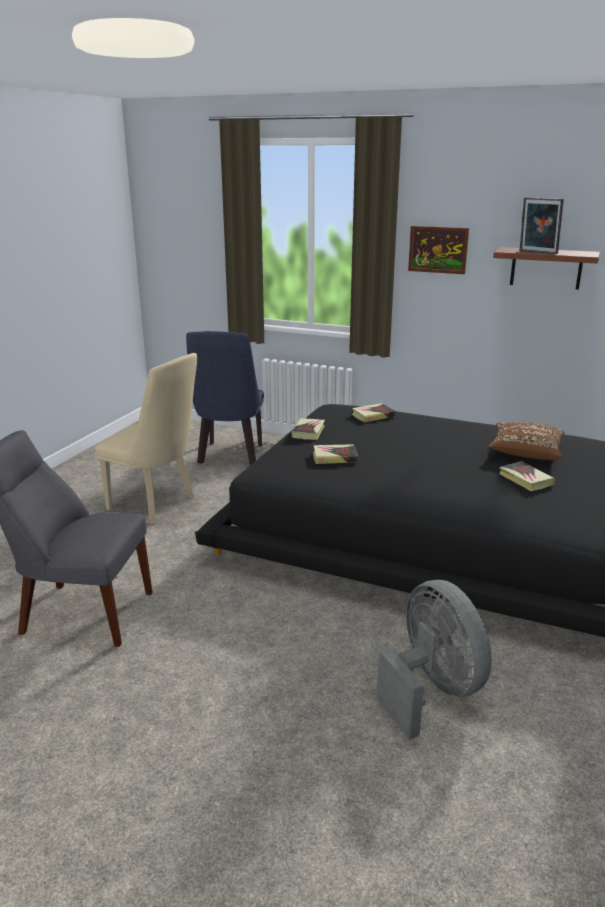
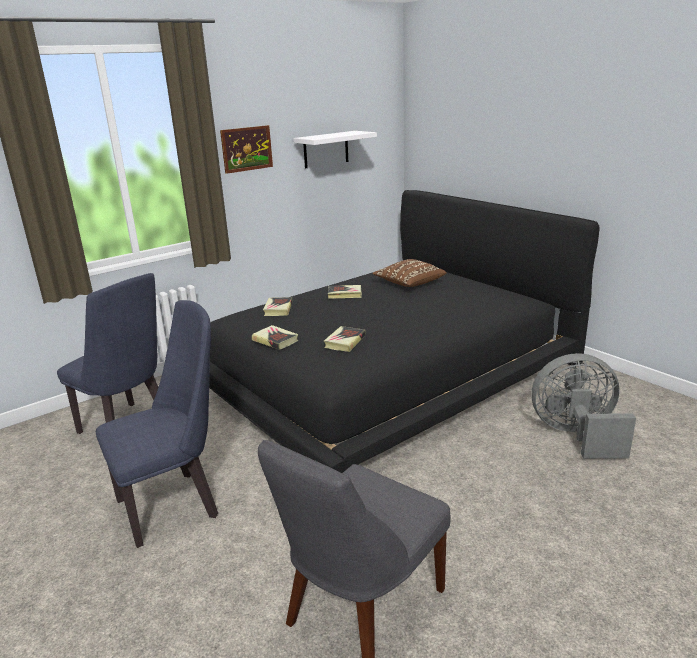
camera: 60 degrees left, 0 degrees up
beige chair [95,353,197,524] -> blue chair [96,300,218,548]
brown shelf [493,247,600,289] -> white shelf [293,131,377,168]
book [499,461,555,491] -> book moved to [328,285,362,299]
picture frame [520,197,564,254] -> none

